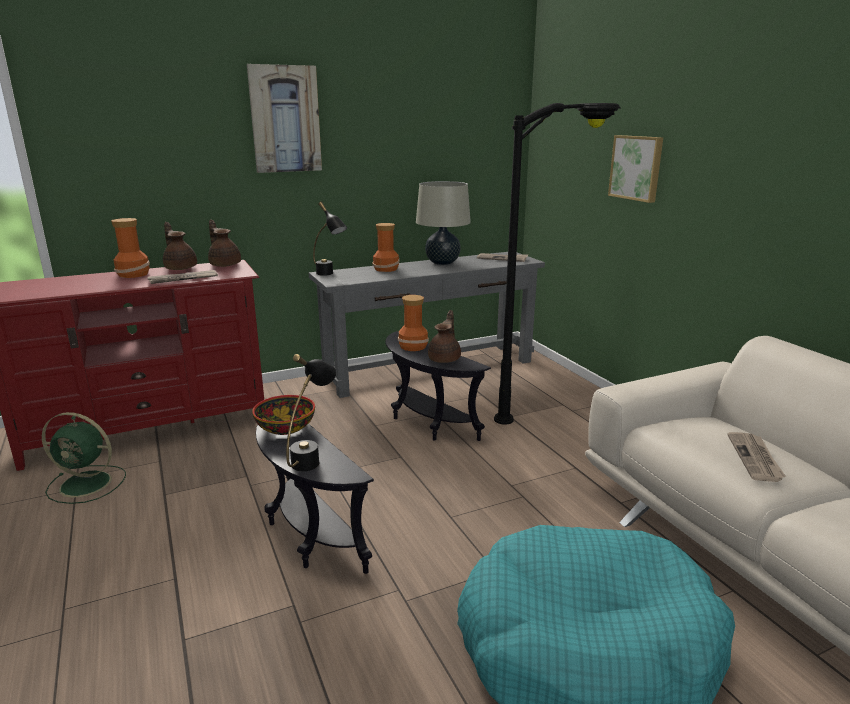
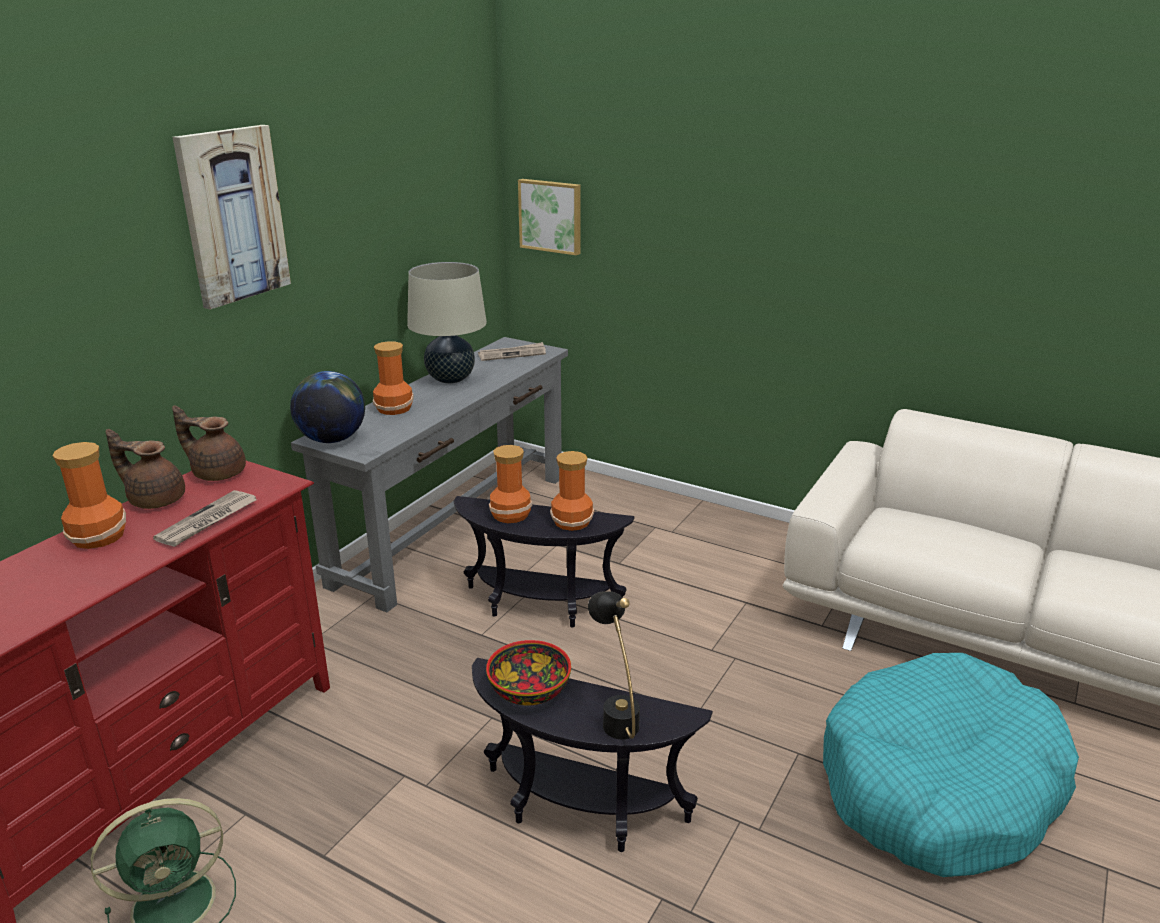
camera: 35 degrees left, 5 degrees up
black table lamp [313,202,347,276] -> globe [290,371,365,443]
brown teapot [428,310,461,363] -> vase [550,451,594,531]
black floor lamp [494,103,621,425] -> none
picture [608,135,663,203] -> picture moved to [518,179,581,255]
newspaper [727,432,786,482] -> none

